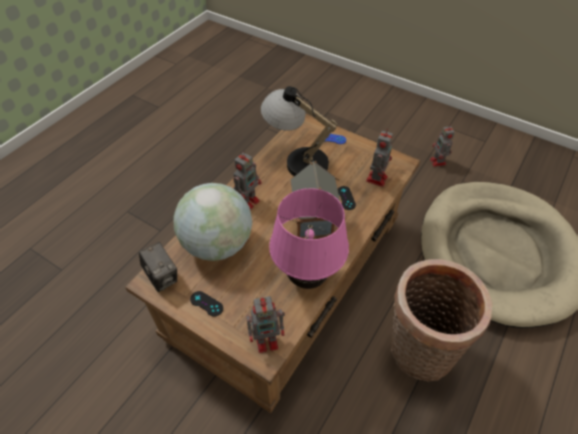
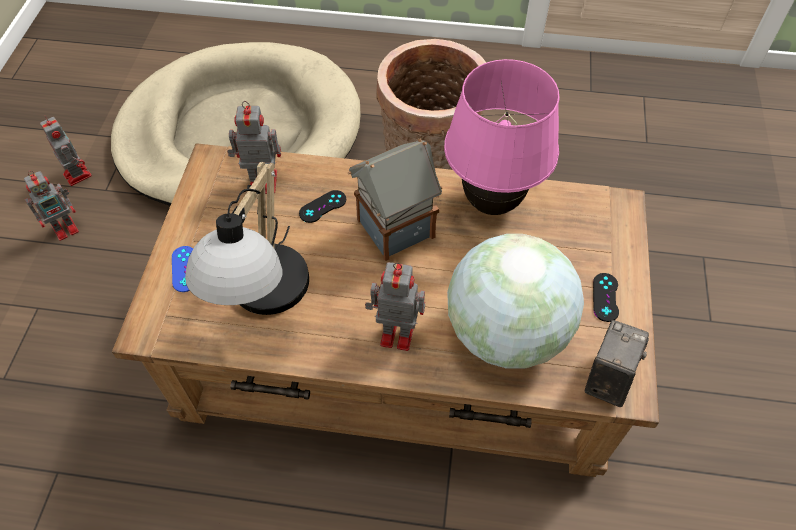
camera: 115 degrees left, 5 degrees up
toy robot [246,296,285,353] -> toy robot moved to [40,116,92,186]

